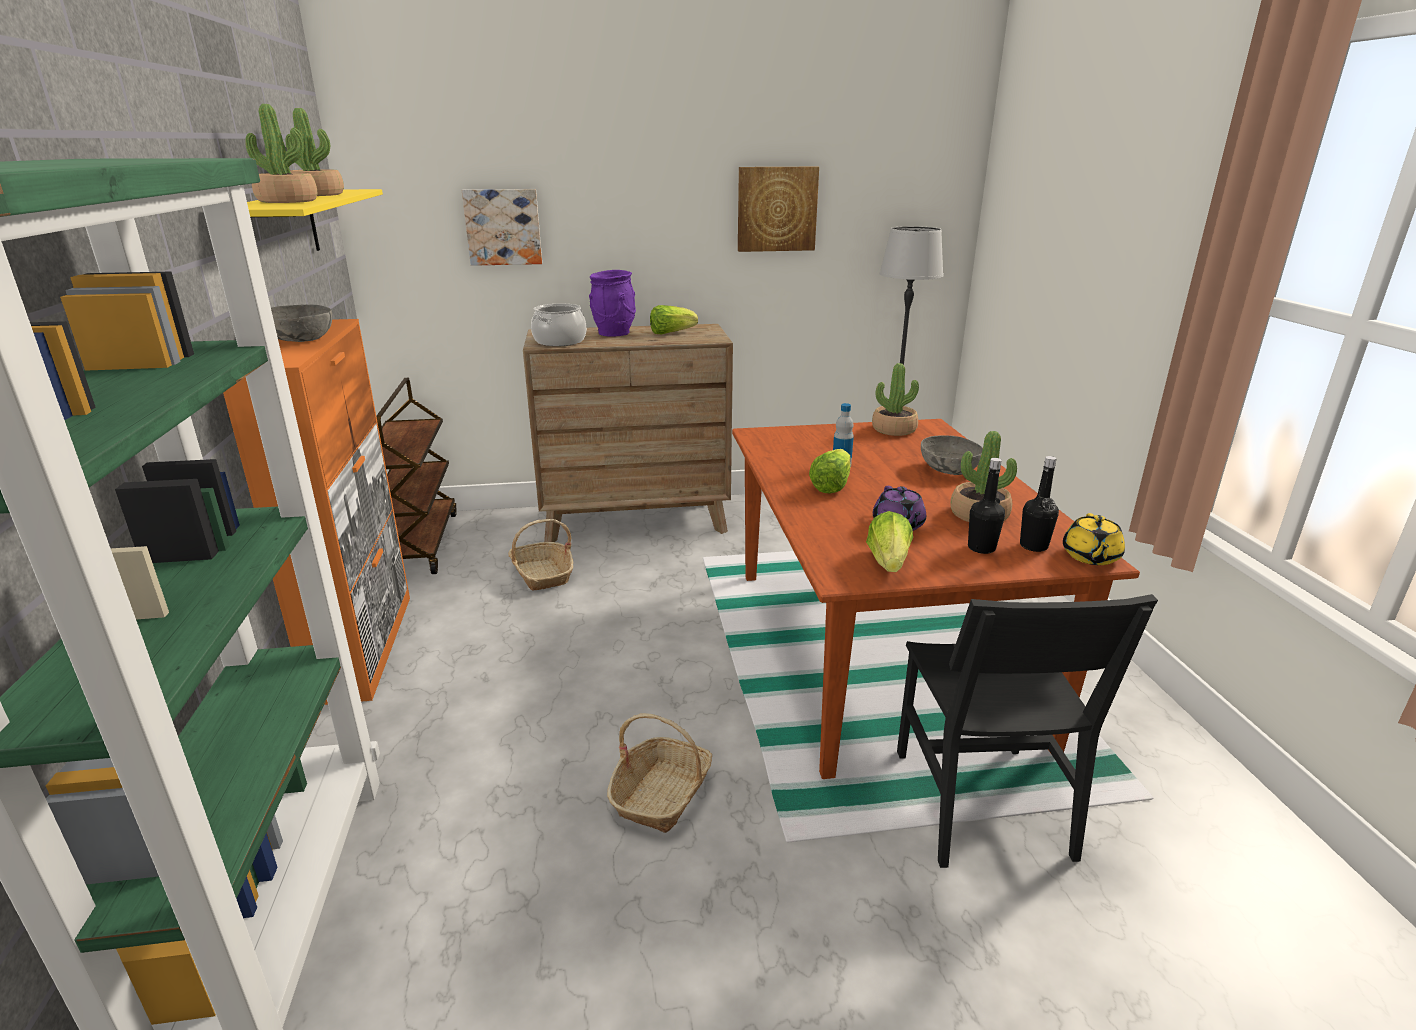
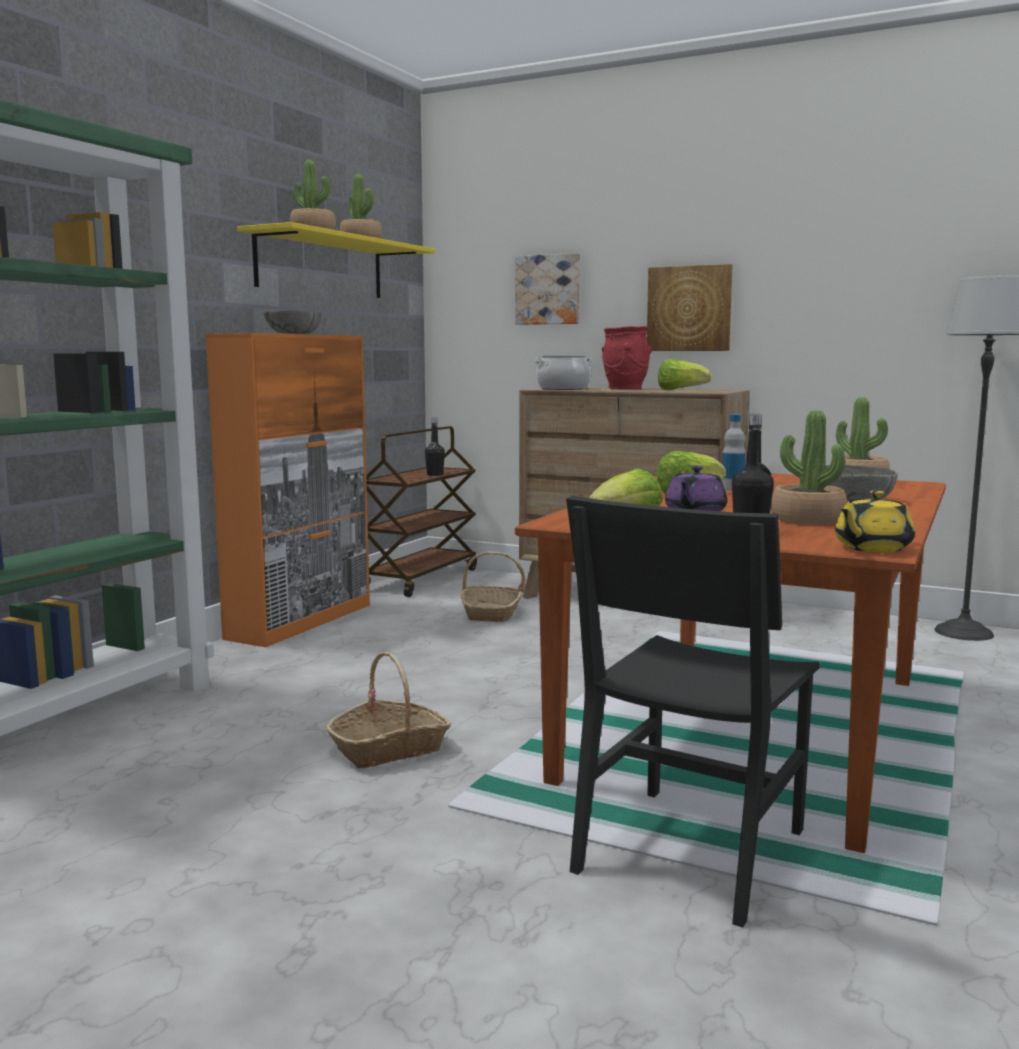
camera: 35 degrees right, 15 degrees down
purple vase [589,270,636,337] -> red vase [602,326,652,389]
picture [738,167,819,252] -> picture moved to [647,264,732,351]
black bottle [1020,456,1059,552] -> black bottle moved to [425,418,445,476]

